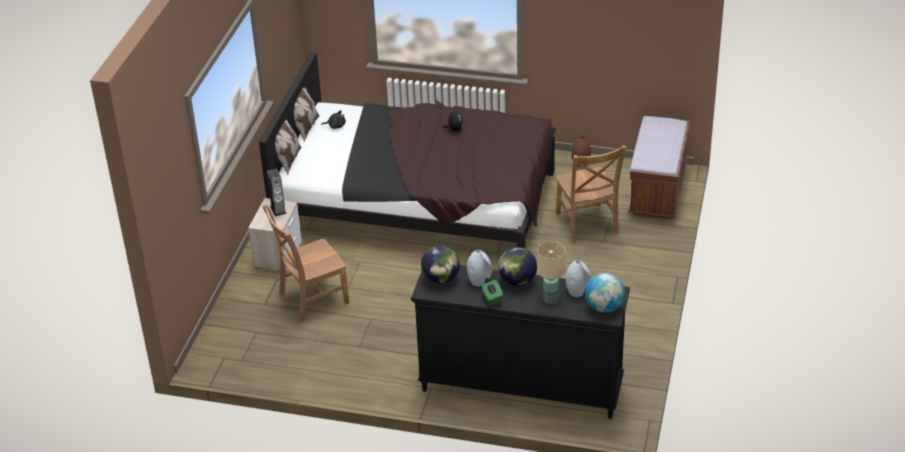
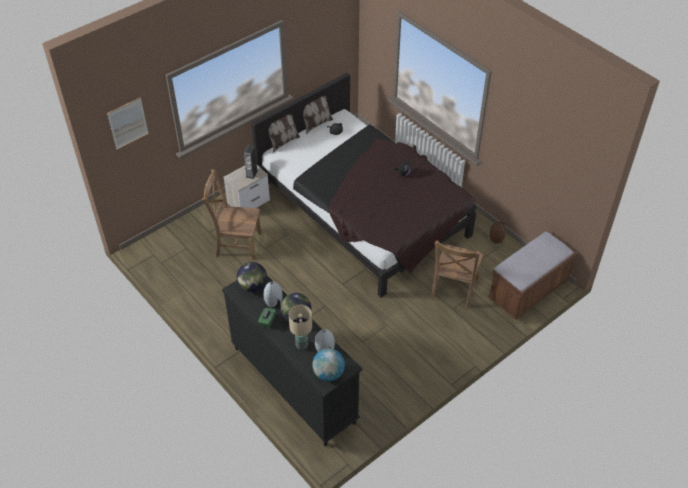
camera: 35 degrees right, 10 degrees up
none -> picture [107,97,149,150]

